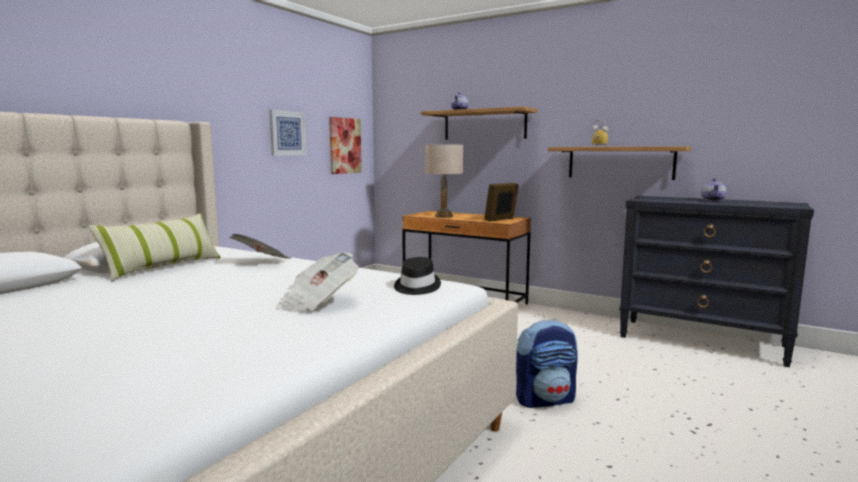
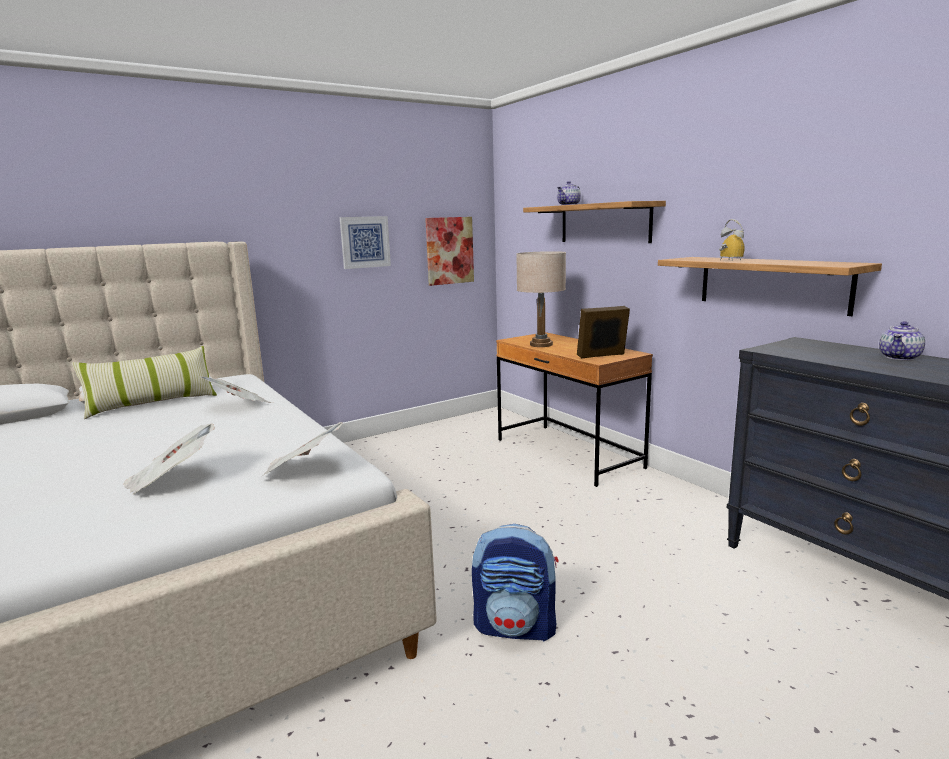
camera: 25 degrees right, 5 degrees up
black hat [394,257,441,295] -> newspaper [262,422,343,476]

